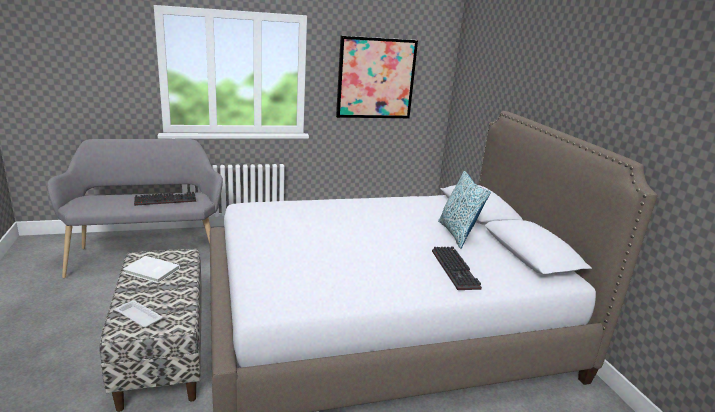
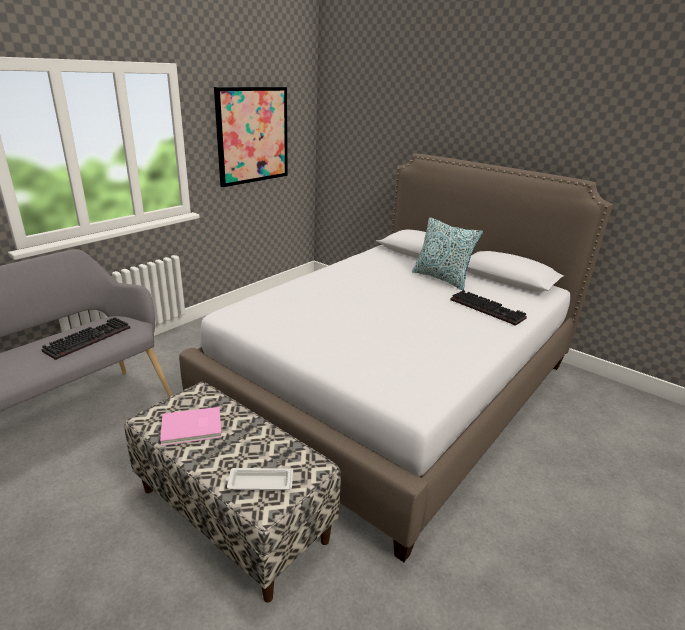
camera: 35 degrees left, 5 degrees up
white book [123,256,180,283] -> pink book [160,407,222,446]

